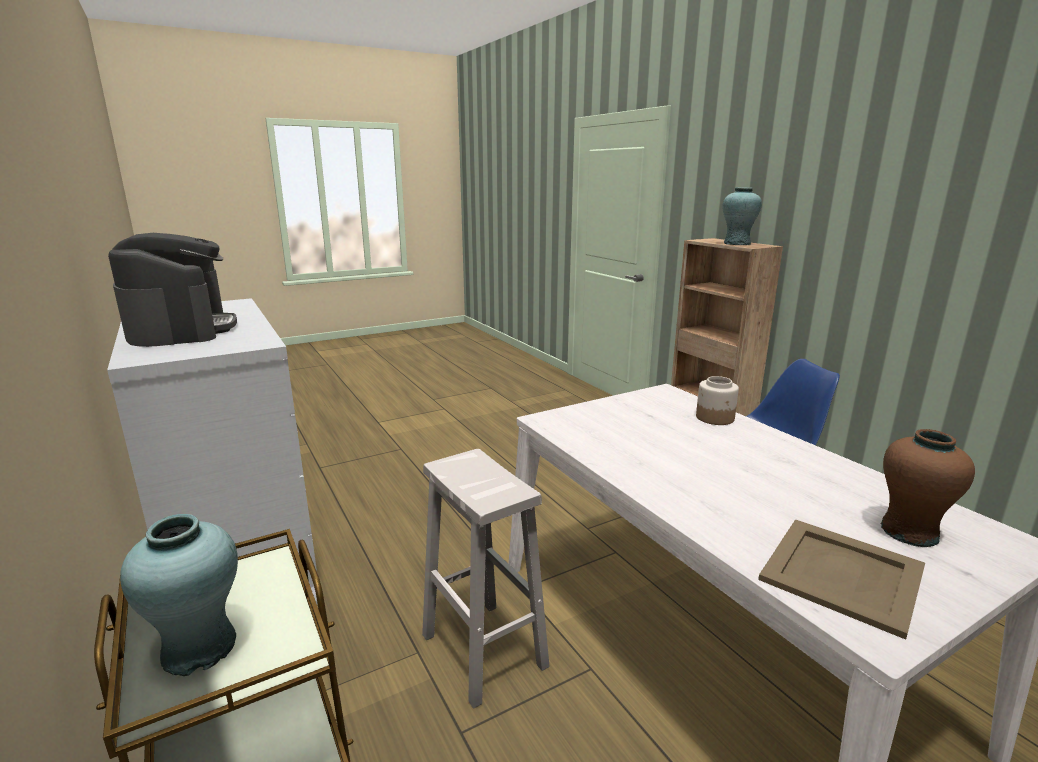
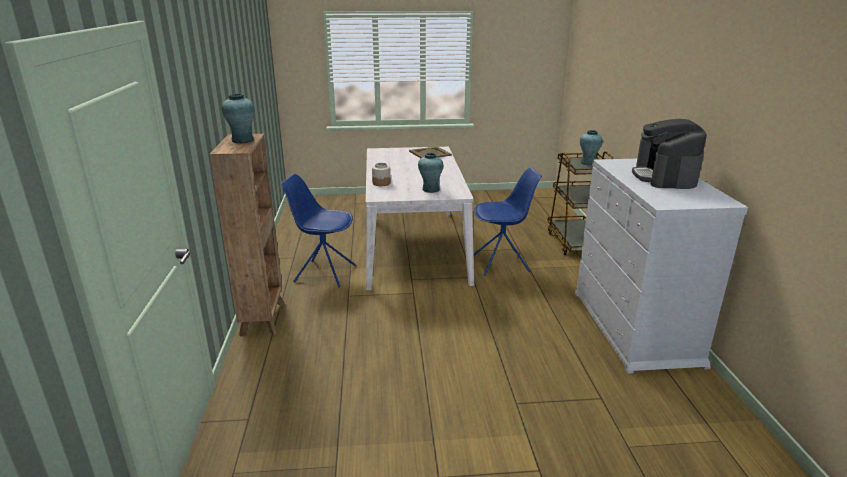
camera: 155 degrees left, 5 degrees up
white stool [422,449,550,709] -> blue chair [474,167,542,276]
brown vase [880,429,975,547] -> none
none -> turquoise vase [418,153,443,193]

